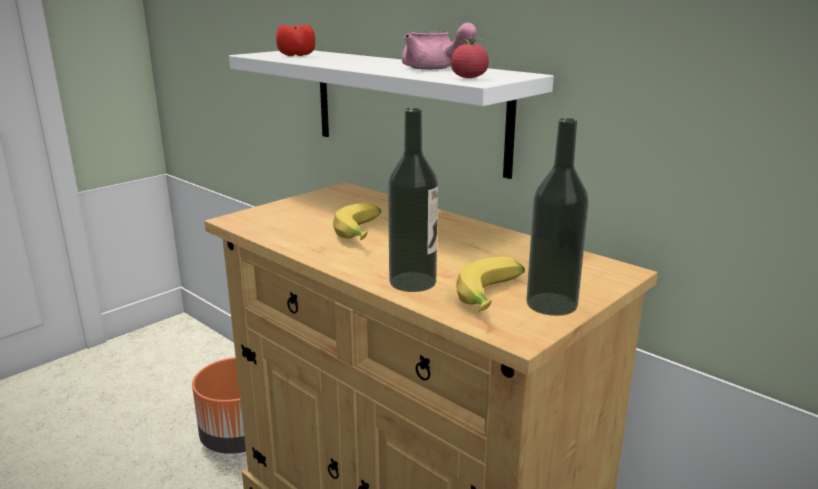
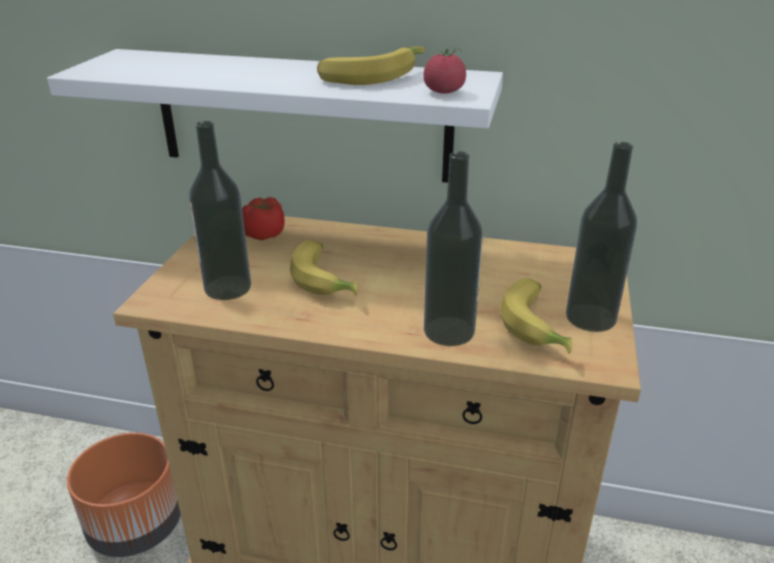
camera: 30 degrees left, 10 degrees up
tomato [276,24,315,56] -> tomato moved to [242,197,285,240]
pink teapot [402,23,477,69] -> banana [317,46,425,85]
none -> bottle [189,121,251,300]

